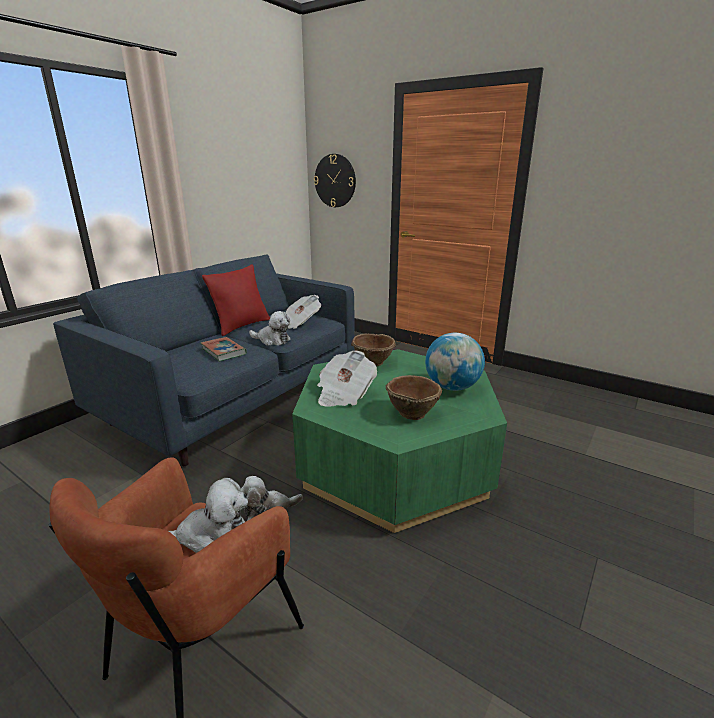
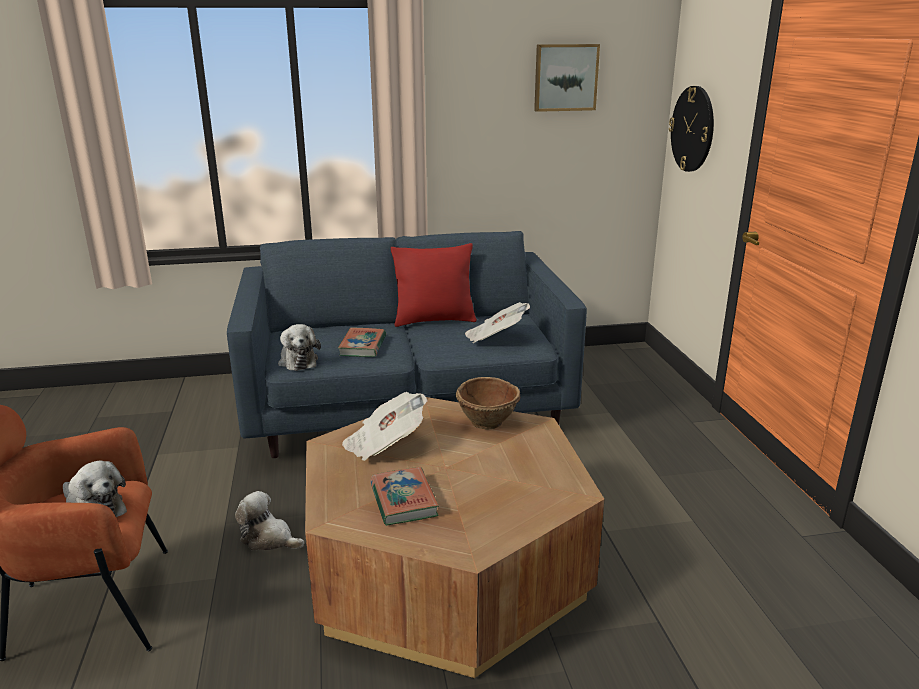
camera: 45 degrees right, 0 degrees up
plush toy [249,311,291,346] -> plush toy moved to [278,324,321,371]
green coffee table [292,349,507,533] -> brown coffee table [305,397,604,678]
brown bowl [385,375,442,420] -> book [370,467,439,526]
globe [425,333,485,391] -> none
none -> picture [534,44,600,112]

